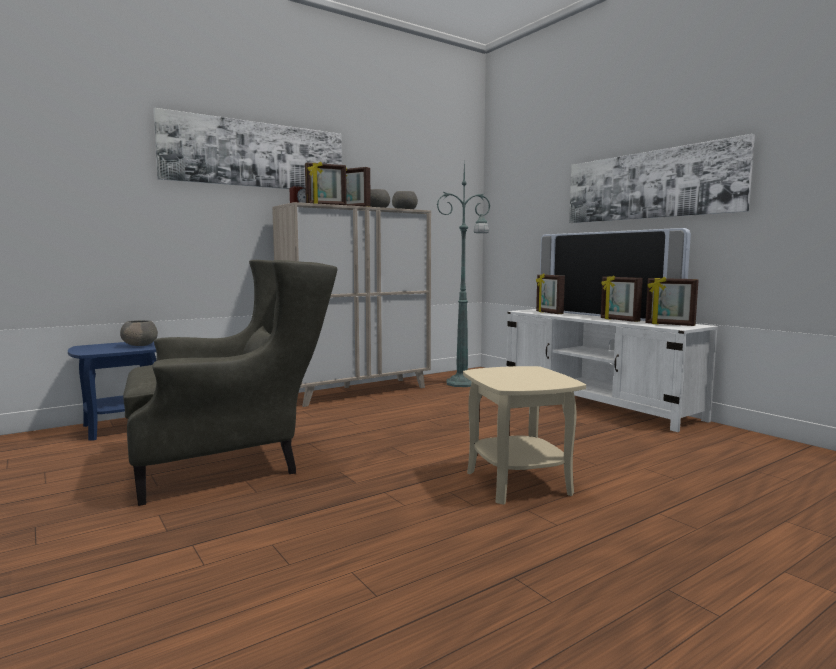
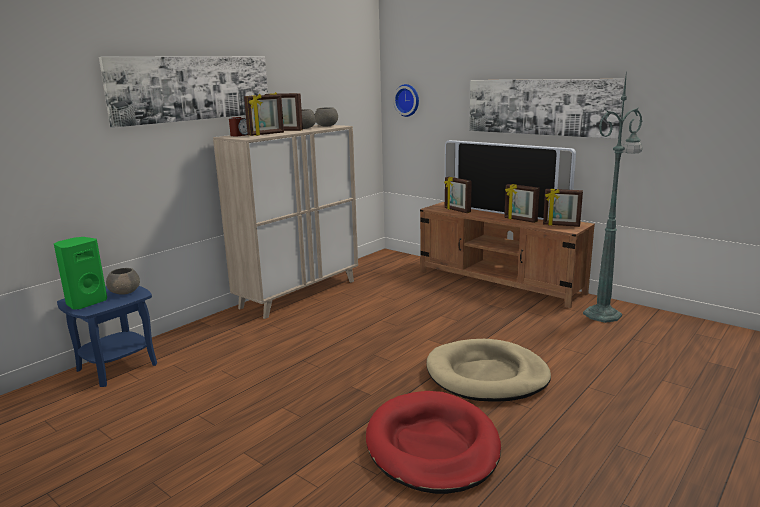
camera: 15 degrees left, 10 degrees up
grey armchair [123,260,338,506] -> none
green floor lamp [437,160,490,387] -> green floor lamp moved to [583,70,642,323]
beige side table [463,366,586,505] -> beige dog bed [427,339,551,402]
white tv stand [506,309,718,432] -> brown tv stand [420,202,595,308]
none -> green speaker [54,237,107,310]
none -> red dog bed [366,391,501,494]
none -> wall clock [393,84,419,117]

